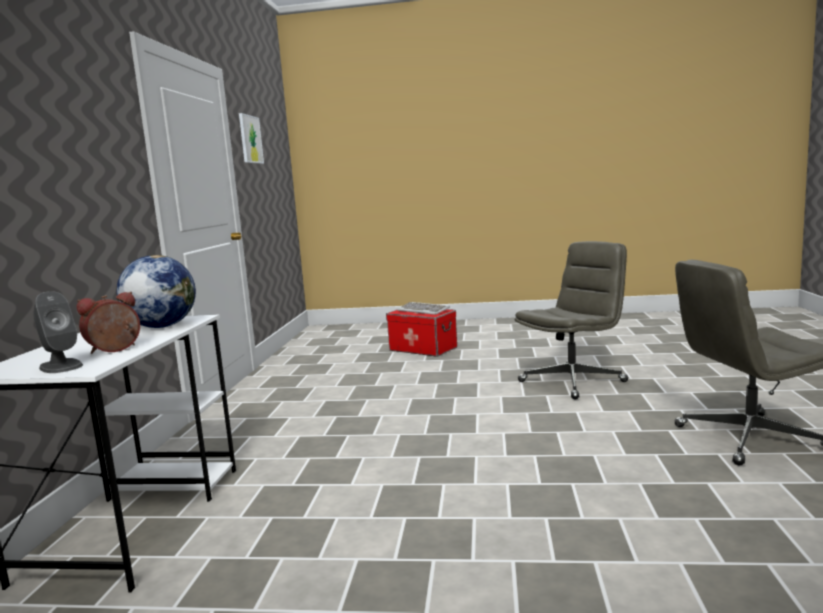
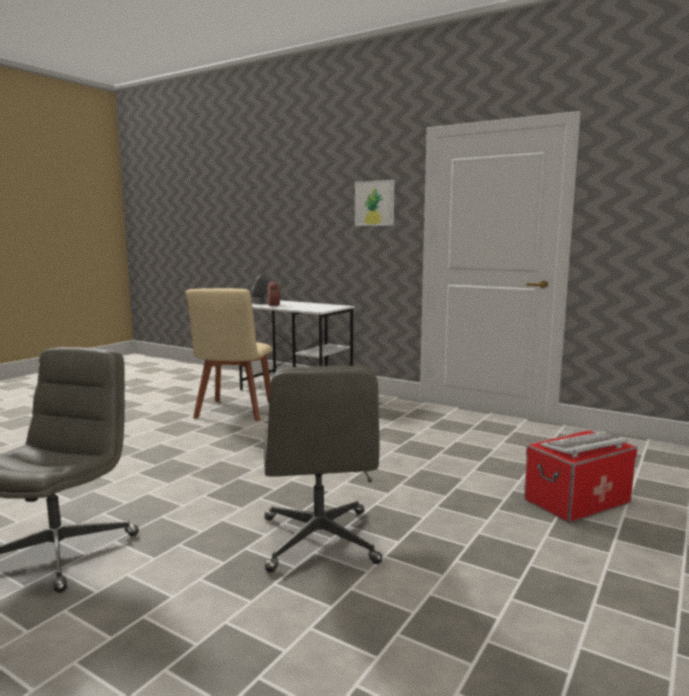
camera: 115 degrees right, 0 degrees up
globe [116,255,196,328] -> none
picture [239,113,264,164] -> picture moved to [355,180,395,226]
none -> beige chair [186,288,273,421]

